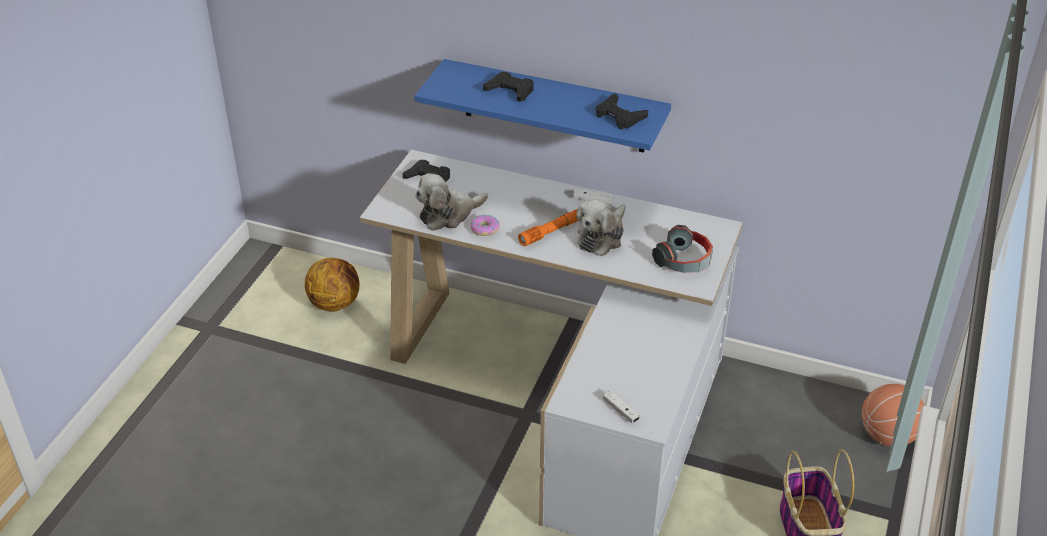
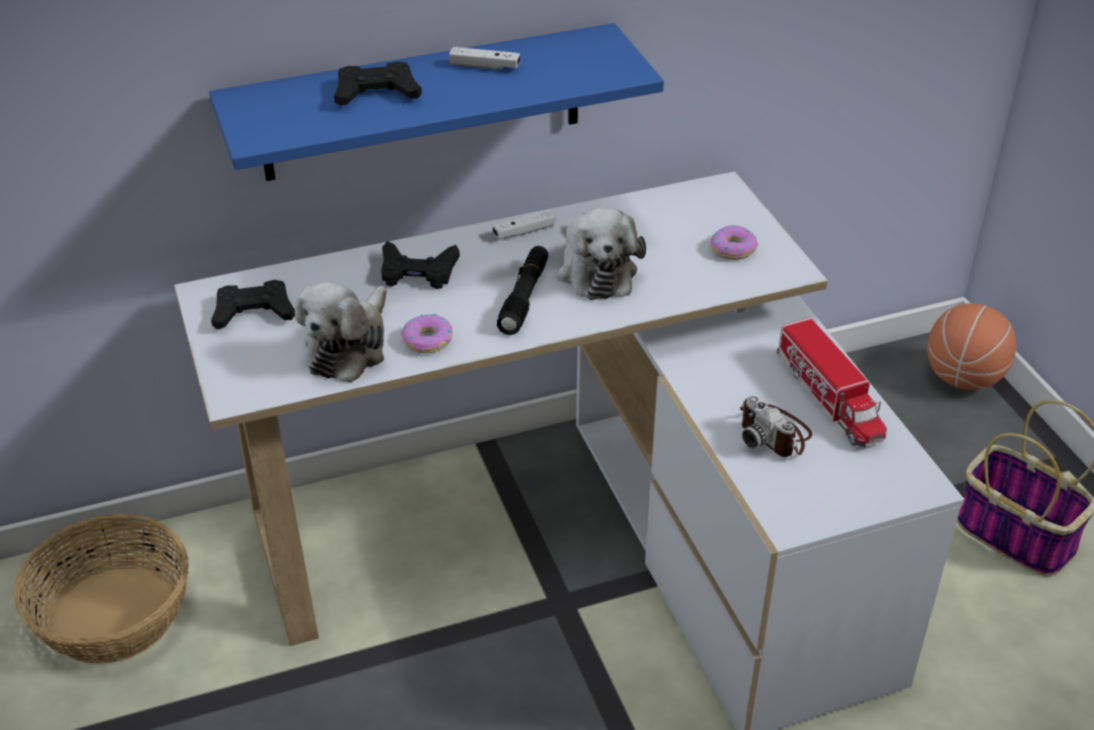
camera: 40 degrees left, 0 degrees up
basketball [305,258,359,312] -> basket [14,514,189,664]
orange flashlight [518,209,578,246] -> black flashlight [497,246,548,335]
black game controller [596,93,648,130] -> black game controller moved to [381,241,460,289]
white game controller [603,390,640,423] -> white game controller moved to [449,47,520,70]
headphones [652,225,713,273] -> donut [710,225,758,260]
none -> camera [740,396,812,457]
none -> toy truck [777,318,887,447]

